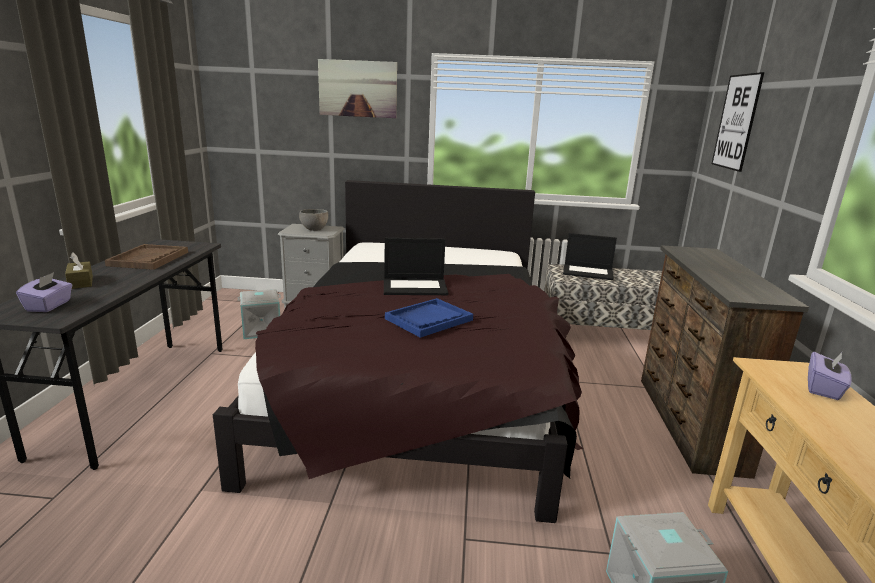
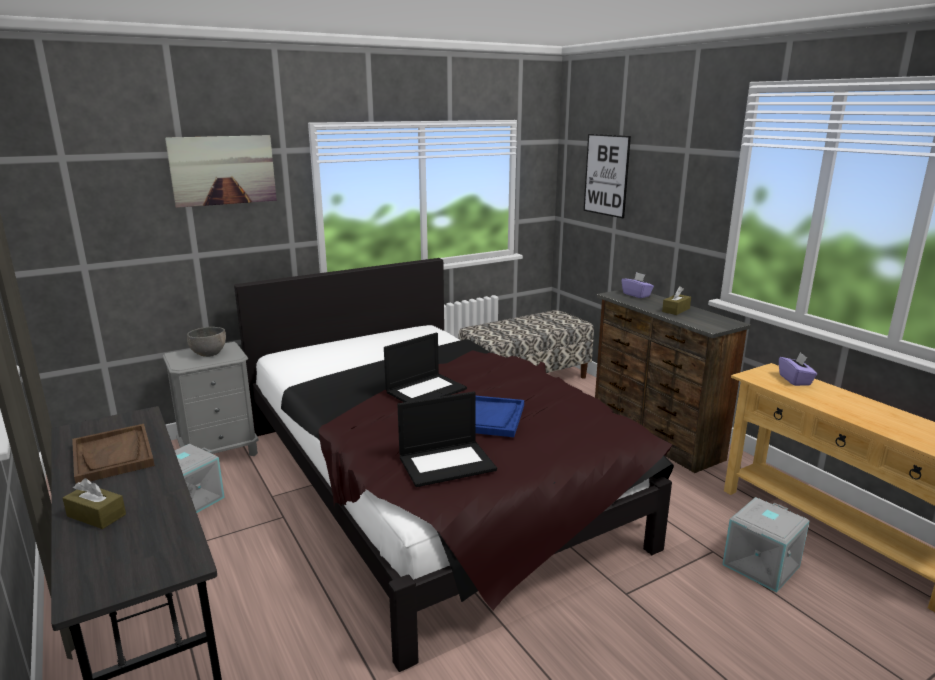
camera: 35 degrees left, 0 degrees up
purple tissue box [16,272,72,312] -> purple tissue box moved to [621,272,654,298]
laptop [563,233,617,280] -> laptop moved to [397,392,497,487]
none -> brown tissue box [662,286,691,315]

